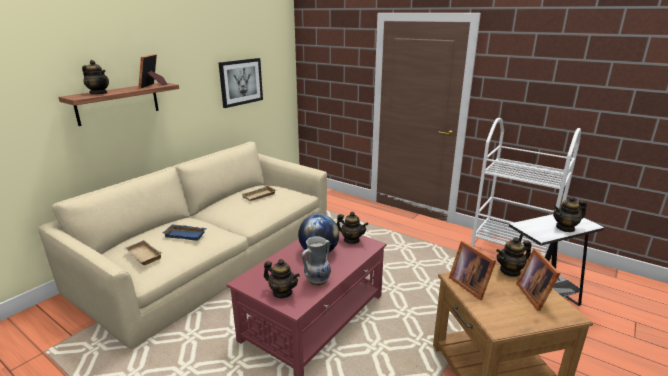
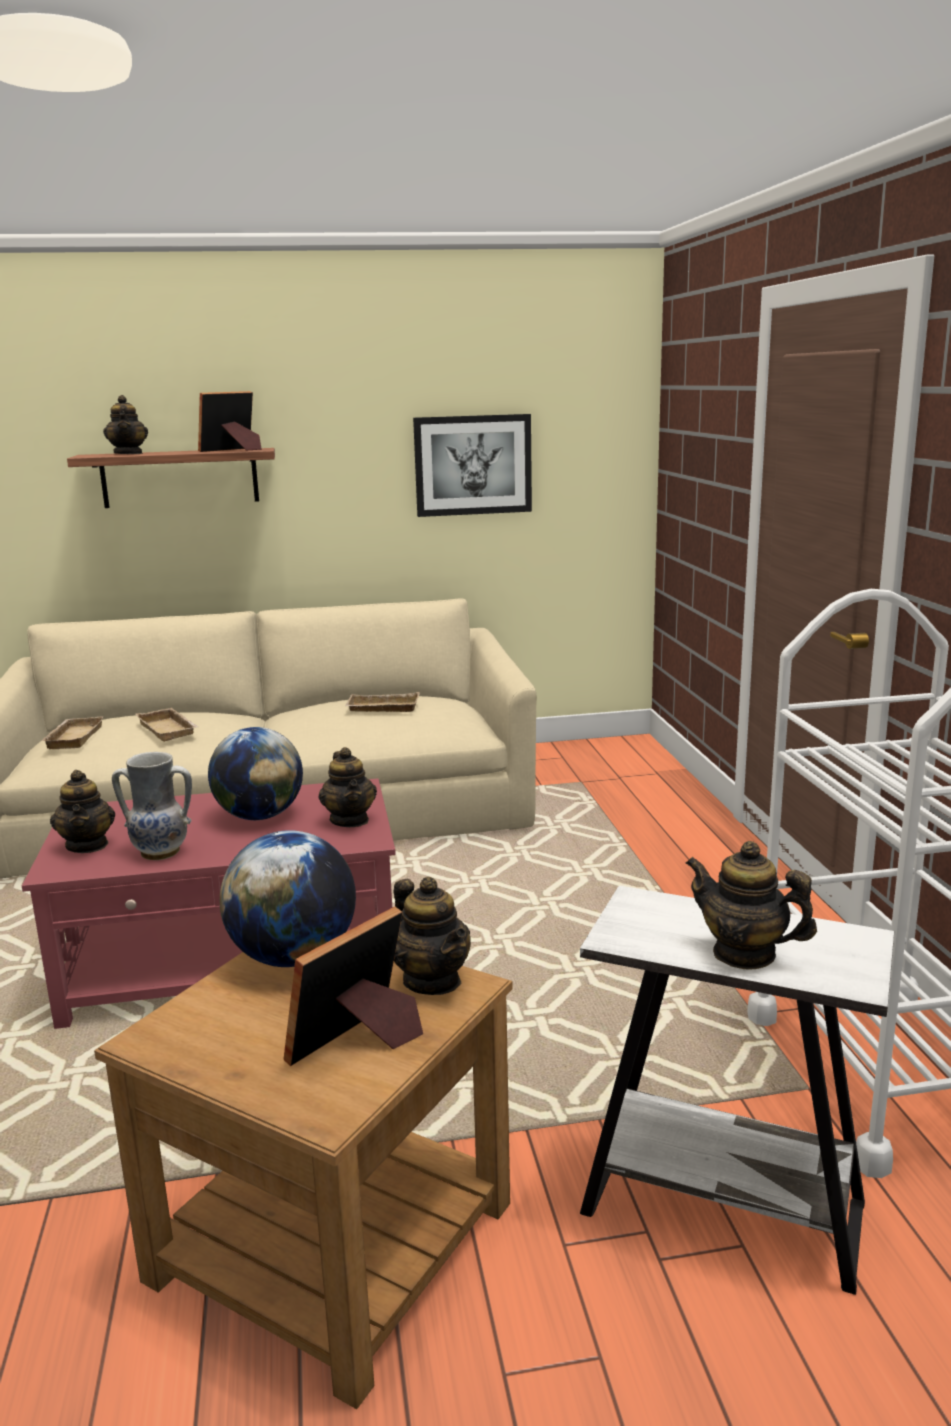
camera: 45 degrees right, 5 degrees down
blue tray [162,224,207,241] -> beige tray [136,708,198,742]
picture frame [449,241,496,300] -> globe [220,830,356,967]
teapot [496,237,532,277] -> teapot turned 150 degrees counterclockwise [393,877,471,995]

